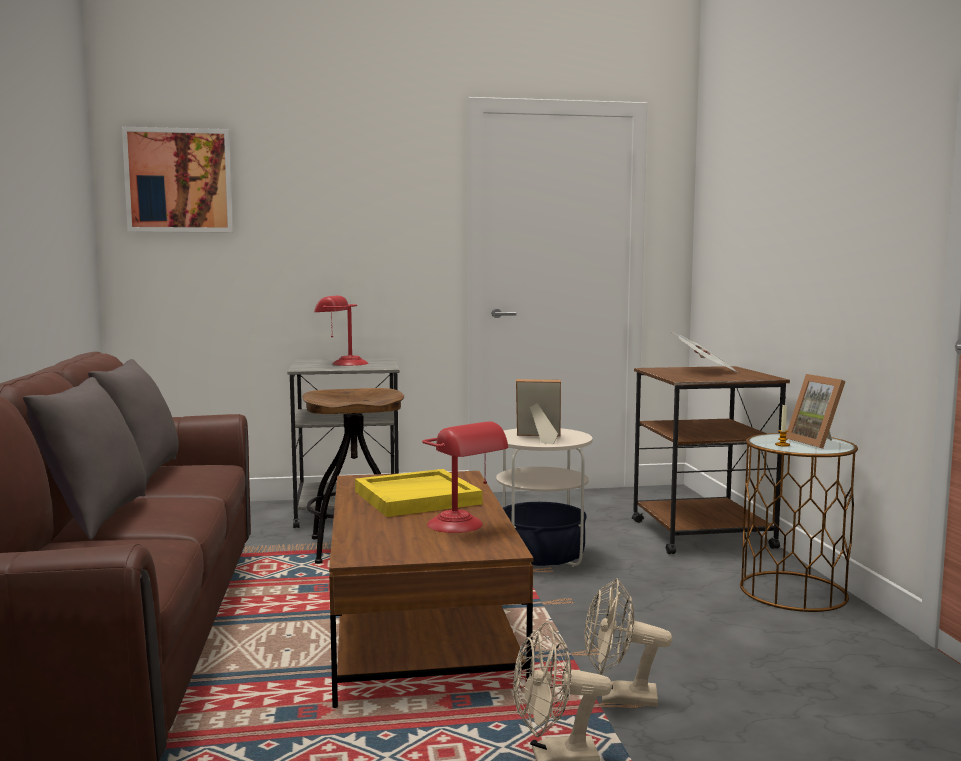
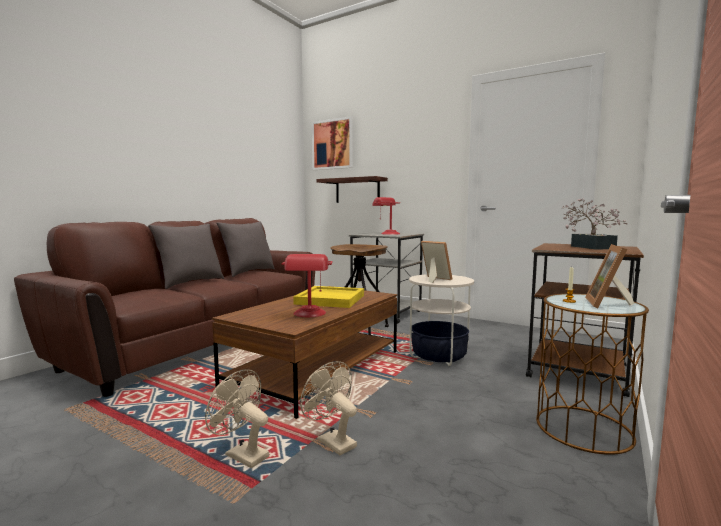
camera: 40 degrees right, 0 degrees up
newspaper [672,332,742,374] -> potted plant [562,199,628,250]
none -> shelf [317,176,388,203]

